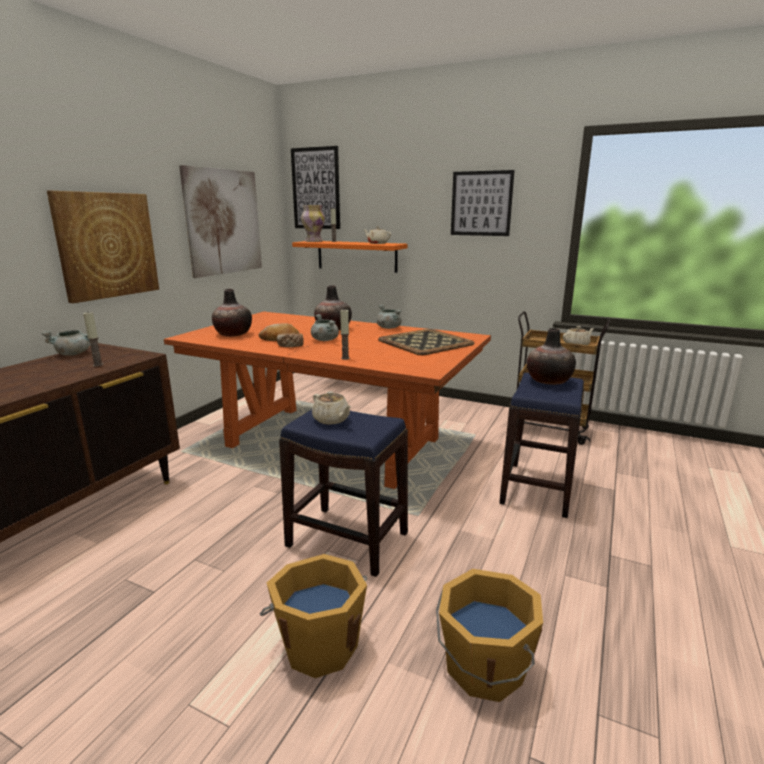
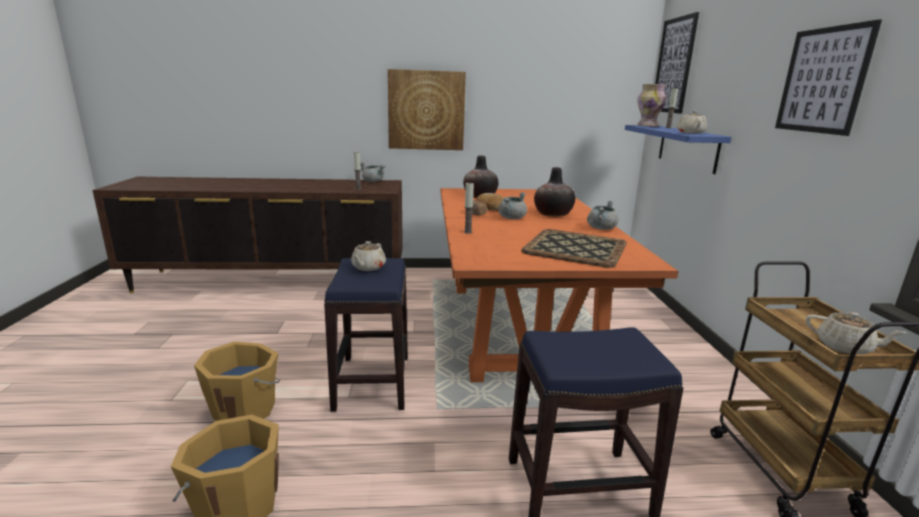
camera: 60 degrees right, 0 degrees up
picture [179,165,262,278] -> none
orange shelf [292,241,407,273] -> blue shelf [625,125,731,174]
vase [527,328,576,385] -> none

